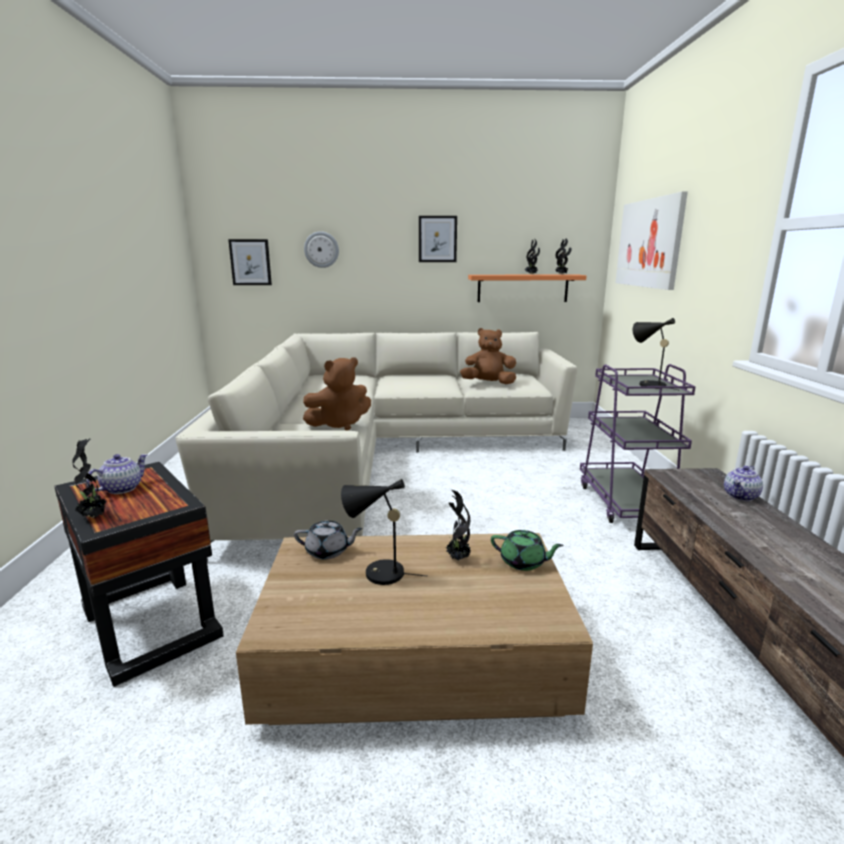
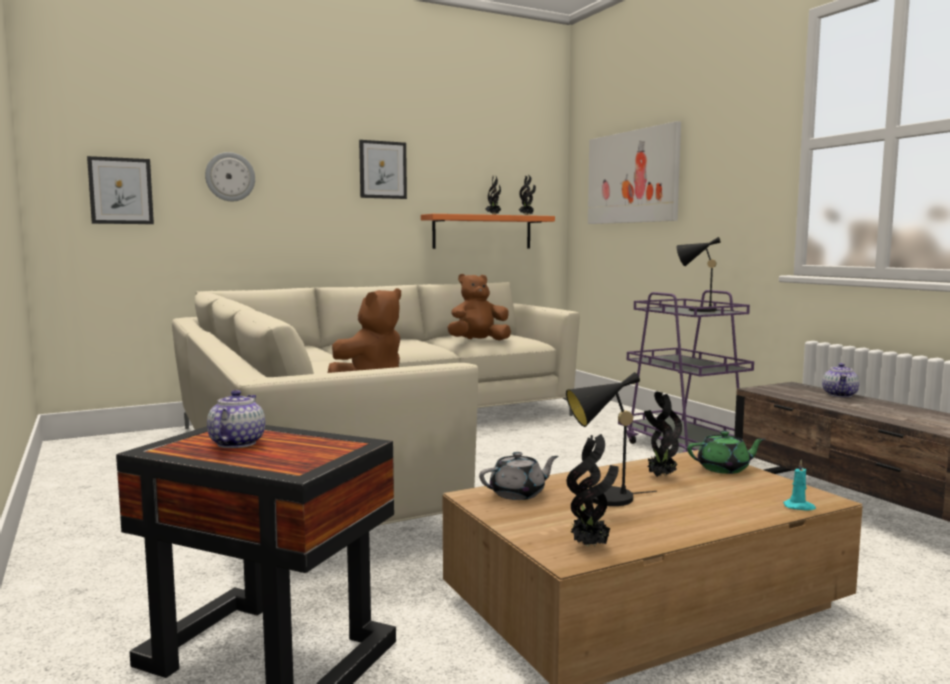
camera: 25 degrees left, 10 degrees down
potted plant [72,438,108,518] -> potted plant moved to [567,434,619,547]
none -> turquoise candle [783,460,816,510]

